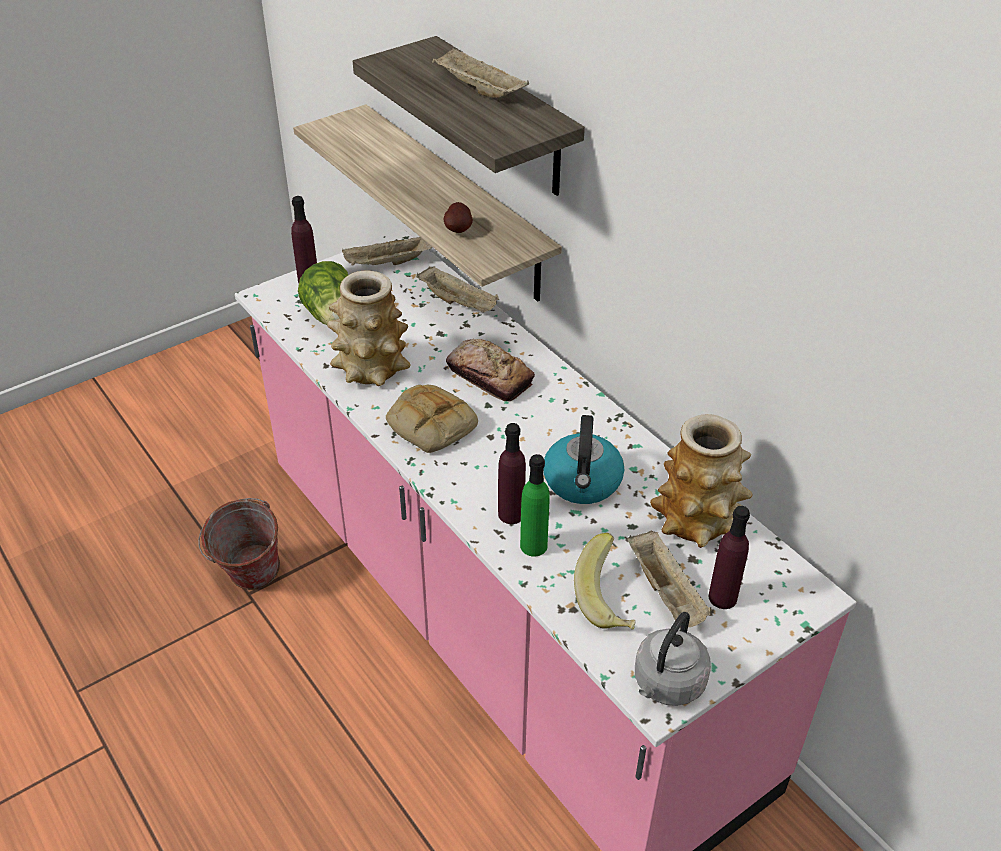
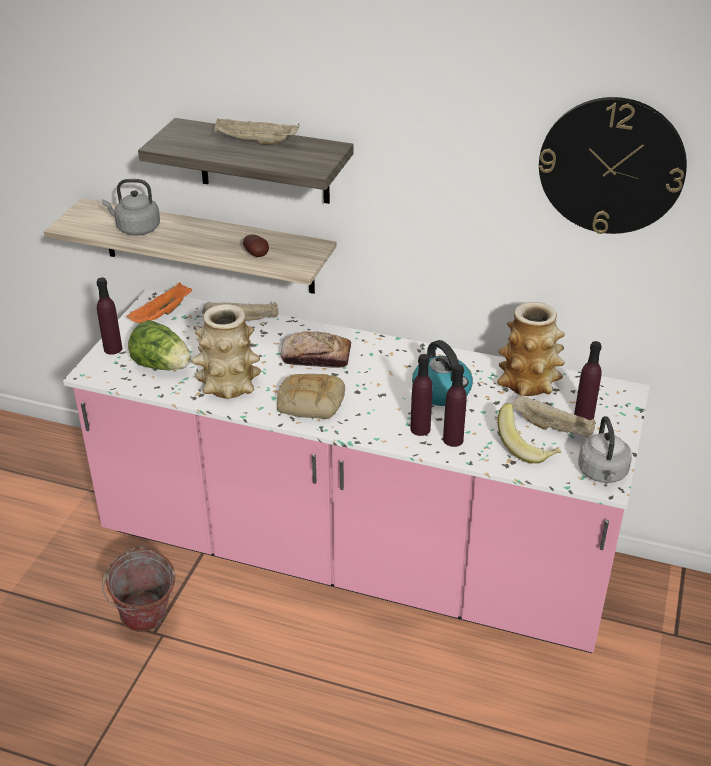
camera: 35 degrees left, 5 degrees down
beige tray [342,237,432,266] -> orange tray [126,283,192,323]
green bottle [520,454,550,557] -> purple bottle [443,364,467,447]
none -> grey kettle [102,179,160,236]
none -> wall clock [539,97,687,234]

